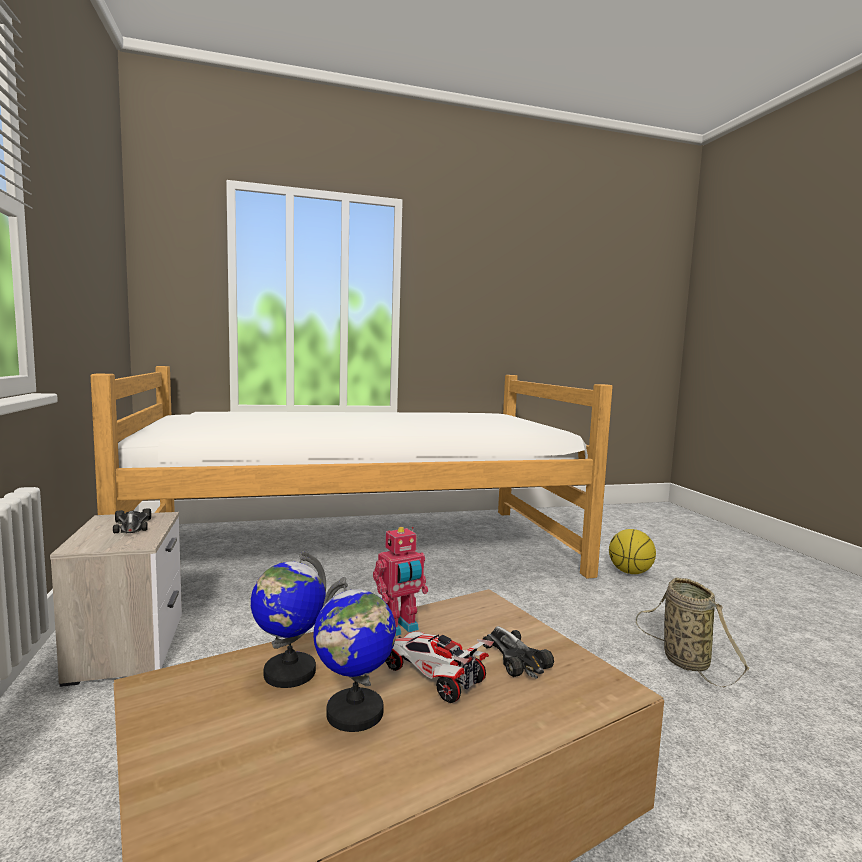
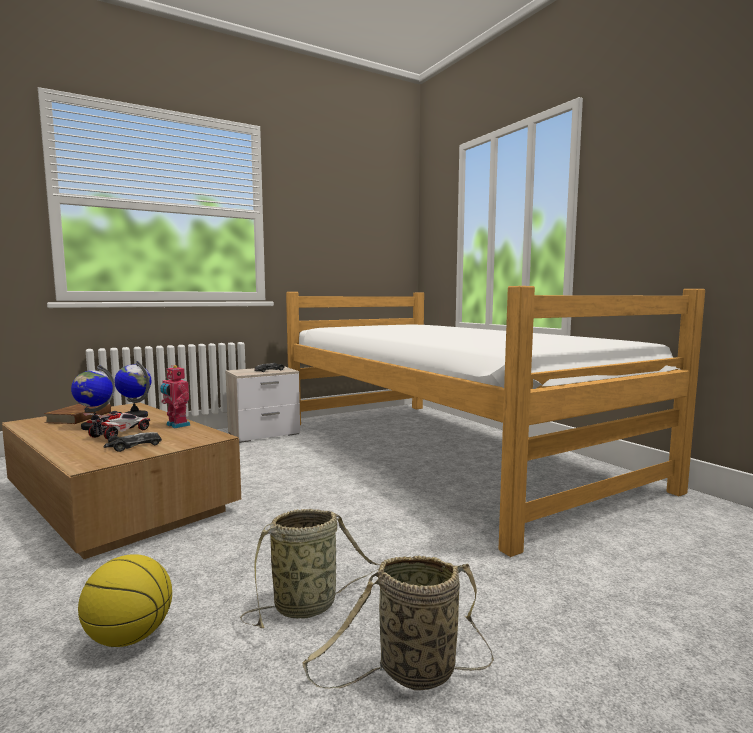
camera: 75 degrees right, 0 degrees up
basketball [609,529,656,574] -> basketball moved to [78,554,172,647]
none -> brown book [44,404,111,424]
none -> basket [302,556,494,690]

